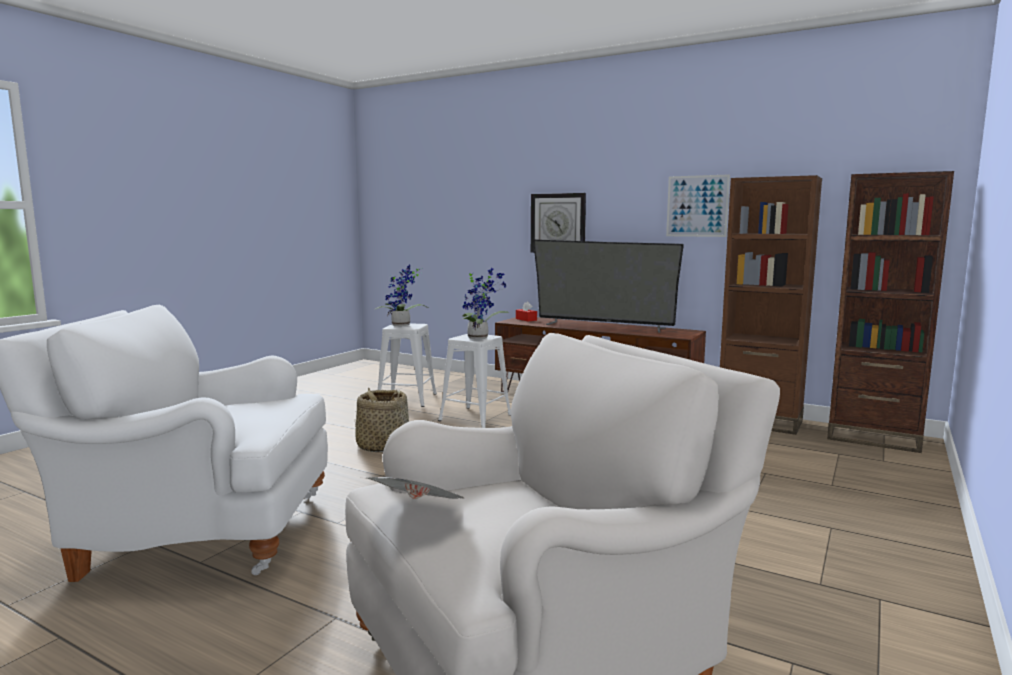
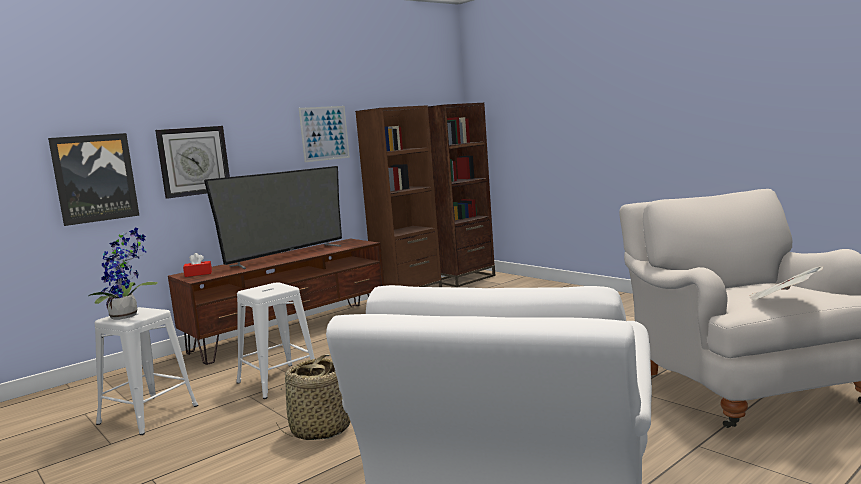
camera: 70 degrees left, 0 degrees up
potted plant [463,268,509,339] -> none
none -> picture [48,133,140,226]

